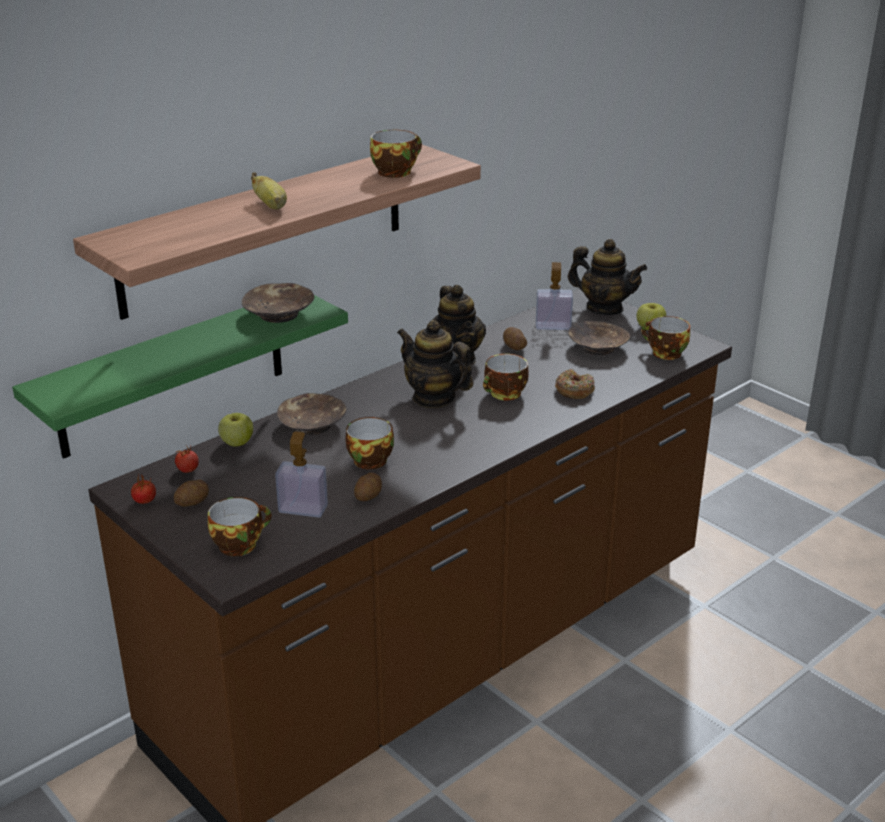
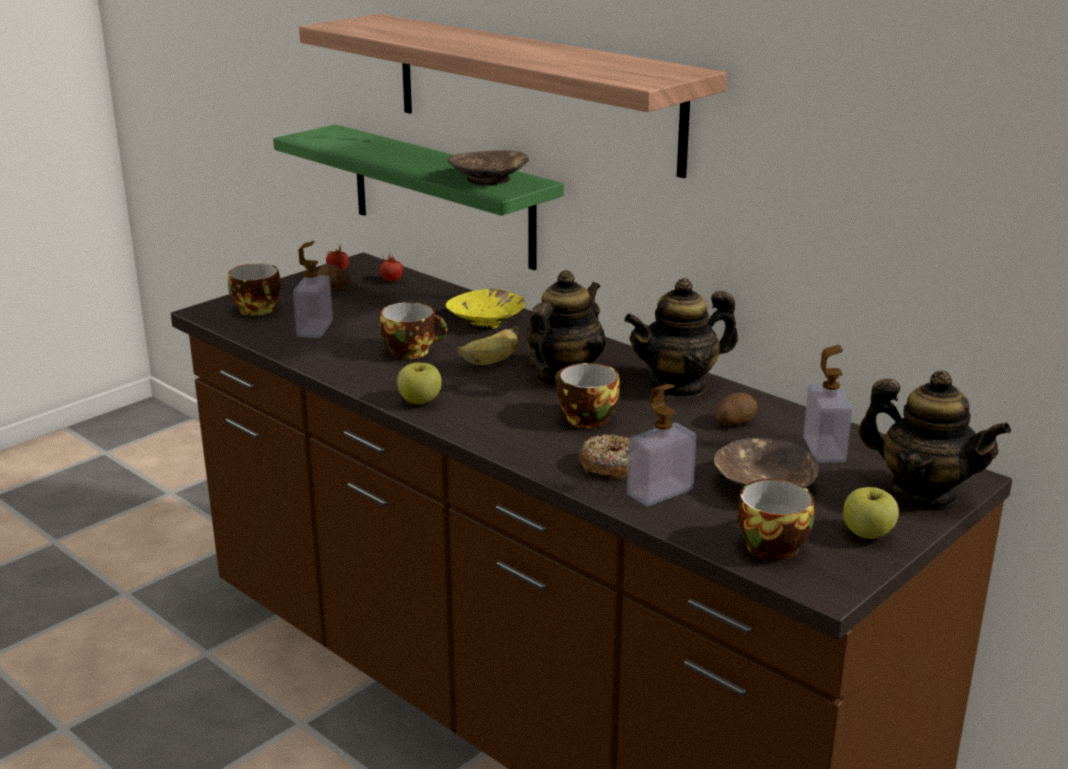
camera: 85 degrees right, 5 degrees down
apple [218,413,253,446] -> apple moved to [397,363,442,404]
banana [251,172,287,210] -> banana moved to [457,326,518,365]
brown bowl [277,393,347,435] -> yellow bowl [446,289,525,329]
potato [354,473,382,501] -> none
cup [370,130,422,178] -> none
teapot [568,239,647,315] -> teapot turned 75 degrees counterclockwise [858,370,1011,507]
none -> soap dispenser [627,384,696,506]

